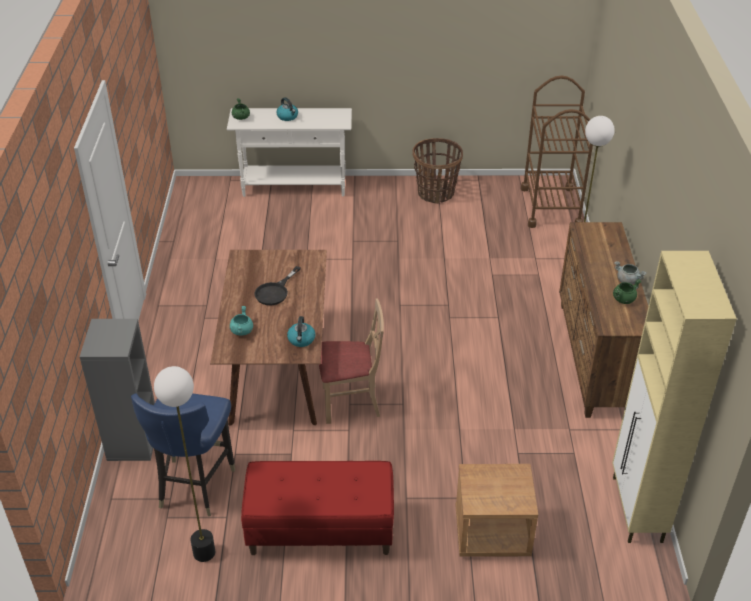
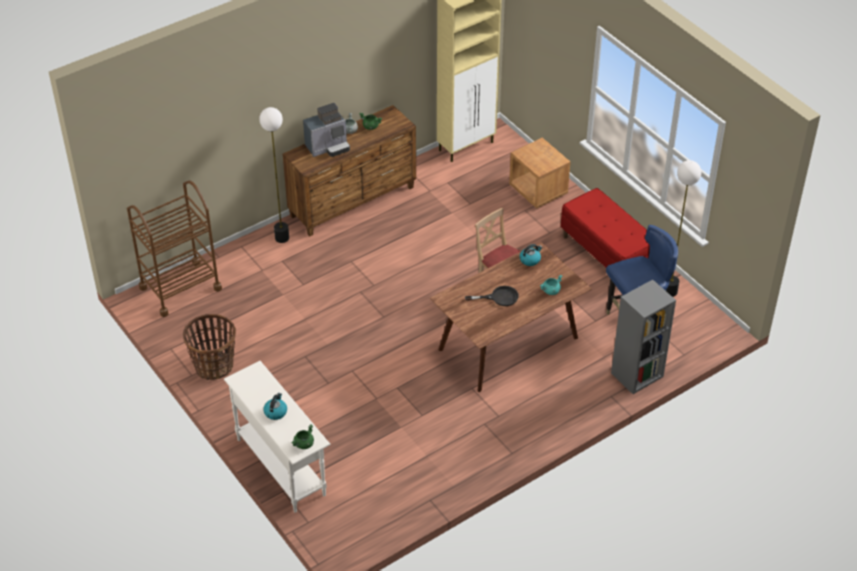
camera: 125 degrees left, 5 degrees up
none -> coffee machine [303,103,350,157]

